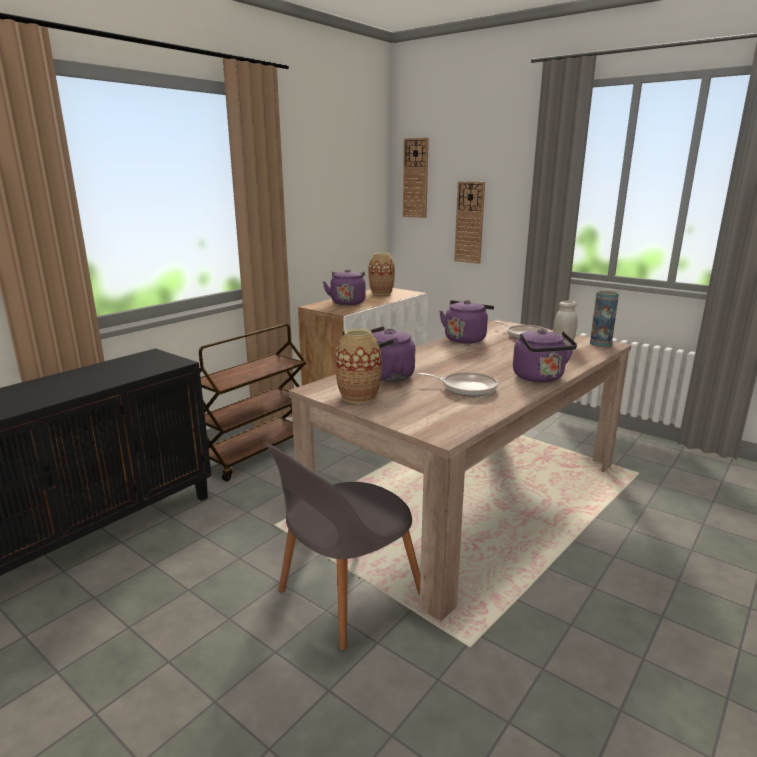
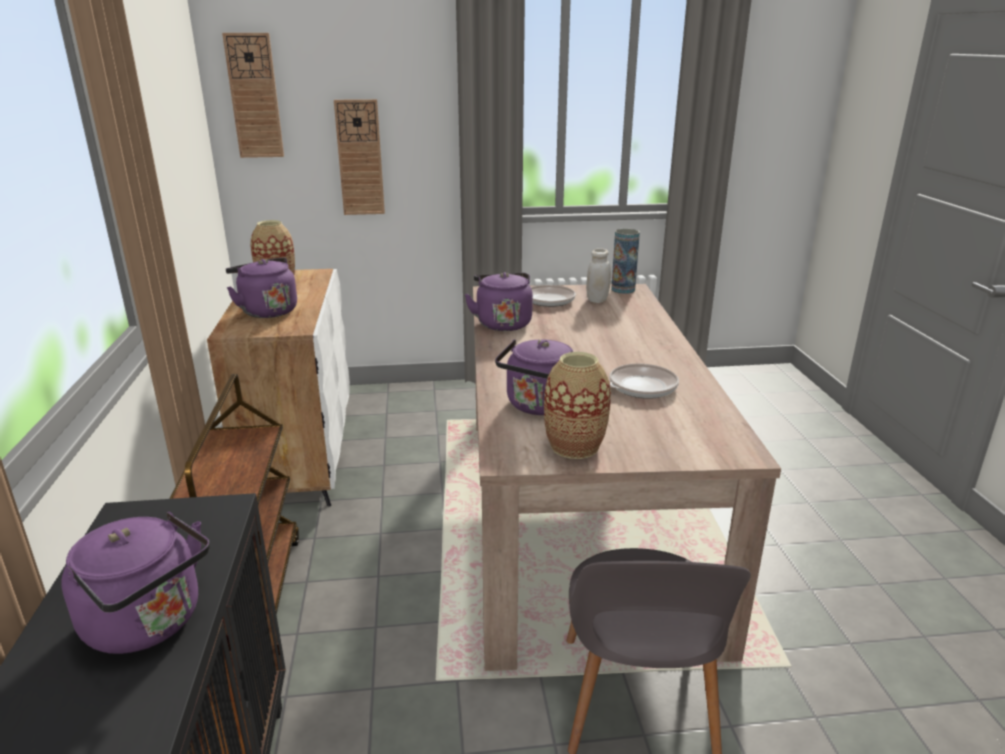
camera: 45 degrees left, 5 degrees up
purple kettle [513,329,577,383] -> purple kettle moved to [61,512,210,654]

